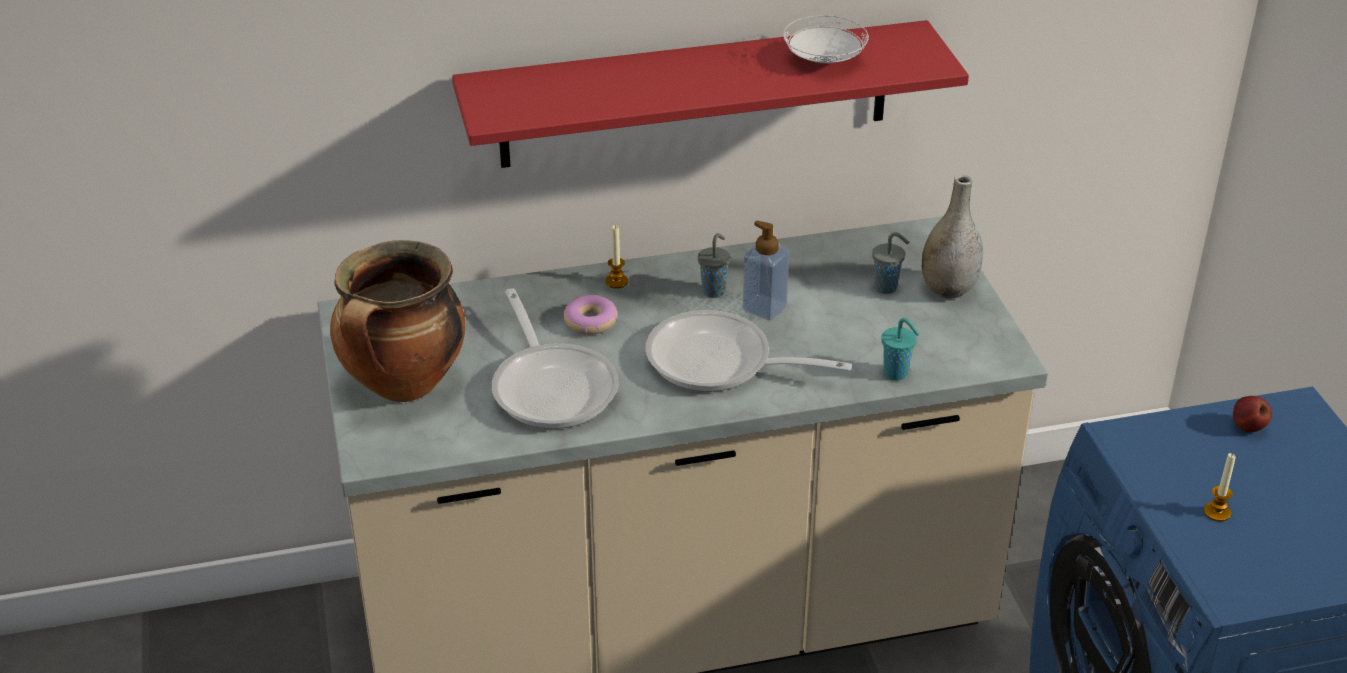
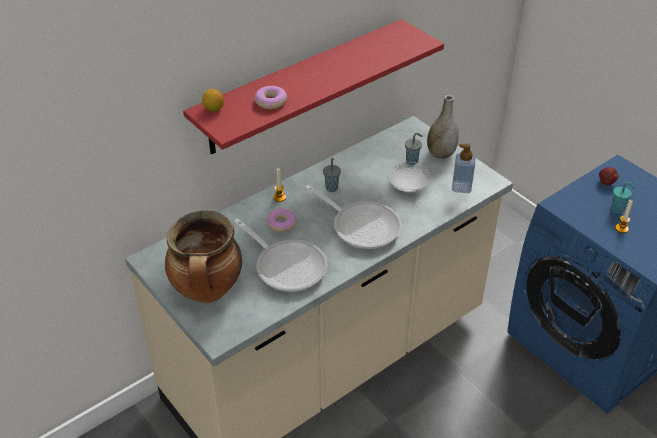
camera: 25 degrees left, 5 degrees up
frying pan [645,310,852,392] -> frying pan turned 135 degrees counterclockwise [305,185,401,249]
soap dispenser [743,221,789,320] -> soap dispenser moved to [452,144,475,193]
white plate [783,15,869,64] -> white plate moved to [387,162,431,192]
turquoise cup [881,318,919,381] -> turquoise cup moved to [611,182,635,214]
none -> lemon [202,89,224,112]
none -> donut [254,86,287,109]

